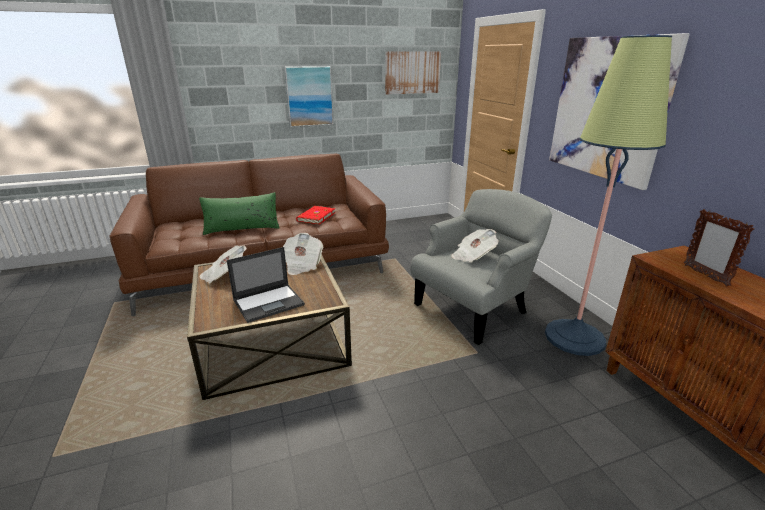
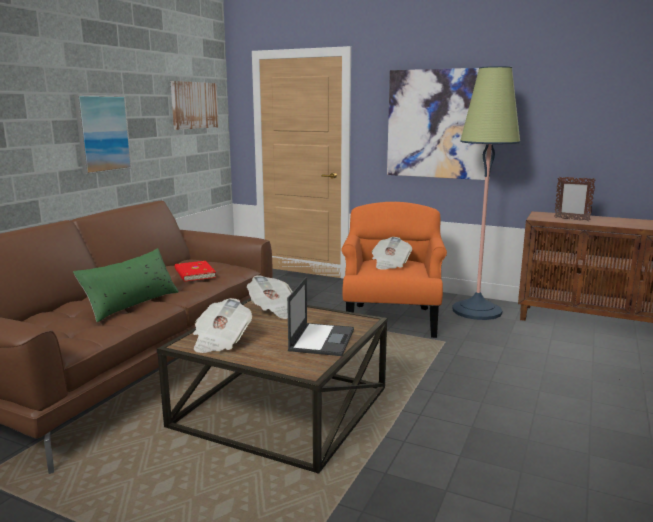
camera: 45 degrees left, 10 degrees down
grey armchair [410,189,552,345] -> orange armchair [342,202,447,338]

